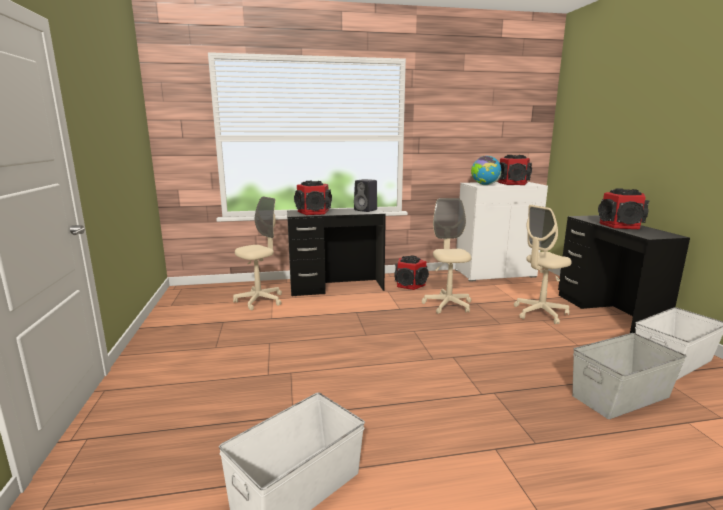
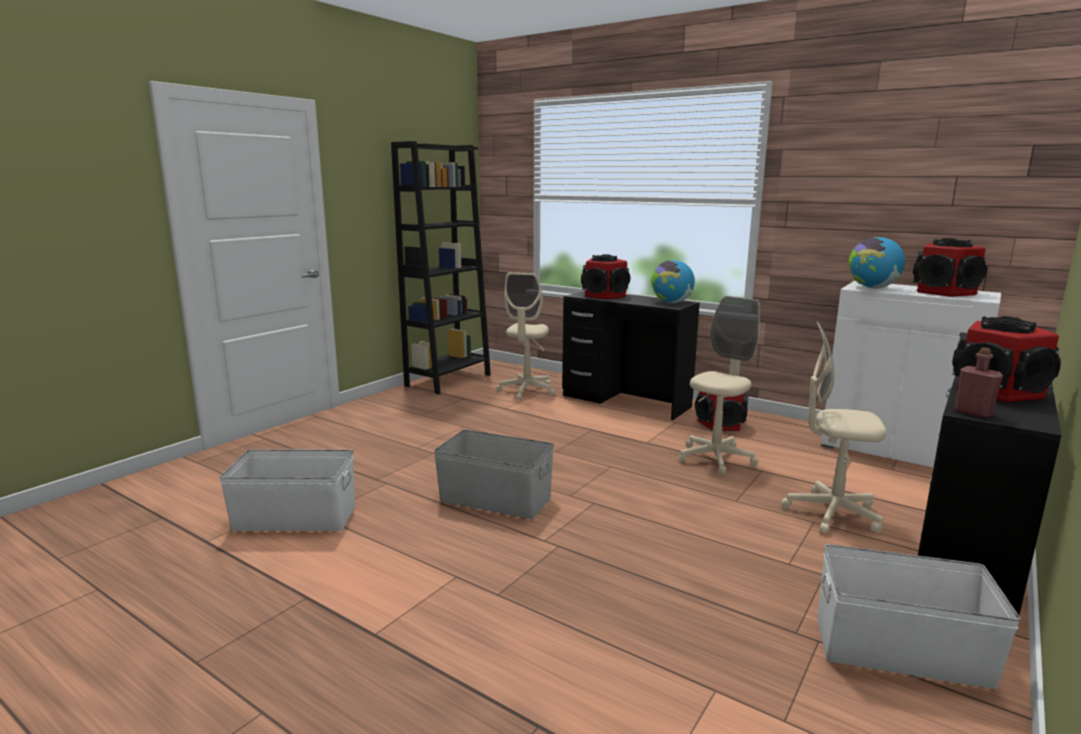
camera: 45 degrees right, 0 degrees up
beige office chair [233,196,282,311] -> beige office chair turned 105 degrees clockwise [496,272,554,400]
black speaker [354,179,377,212] -> globe [651,260,695,303]
grey storage box [572,333,686,419] -> grey storage box moved to [434,429,554,519]
none -> black bookcase [391,141,491,395]
none -> red bottle [955,348,1003,418]

